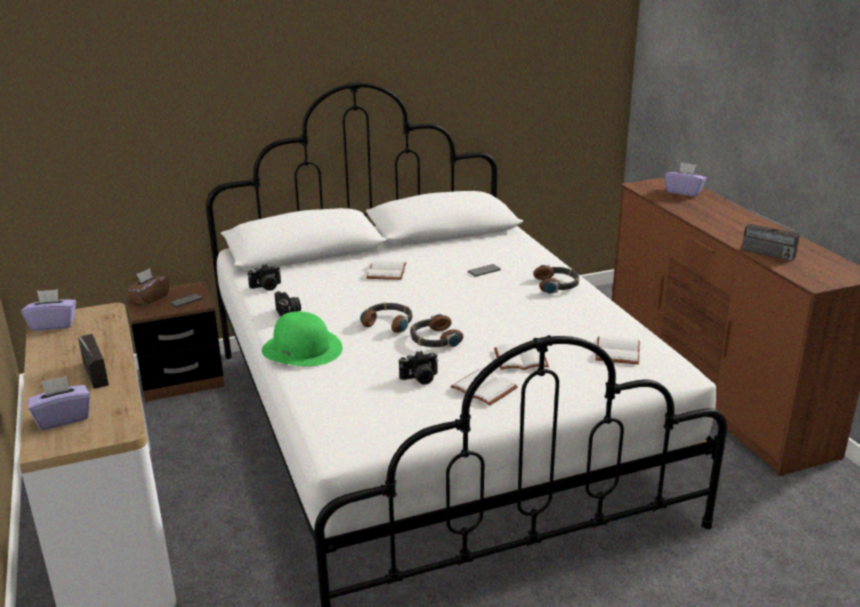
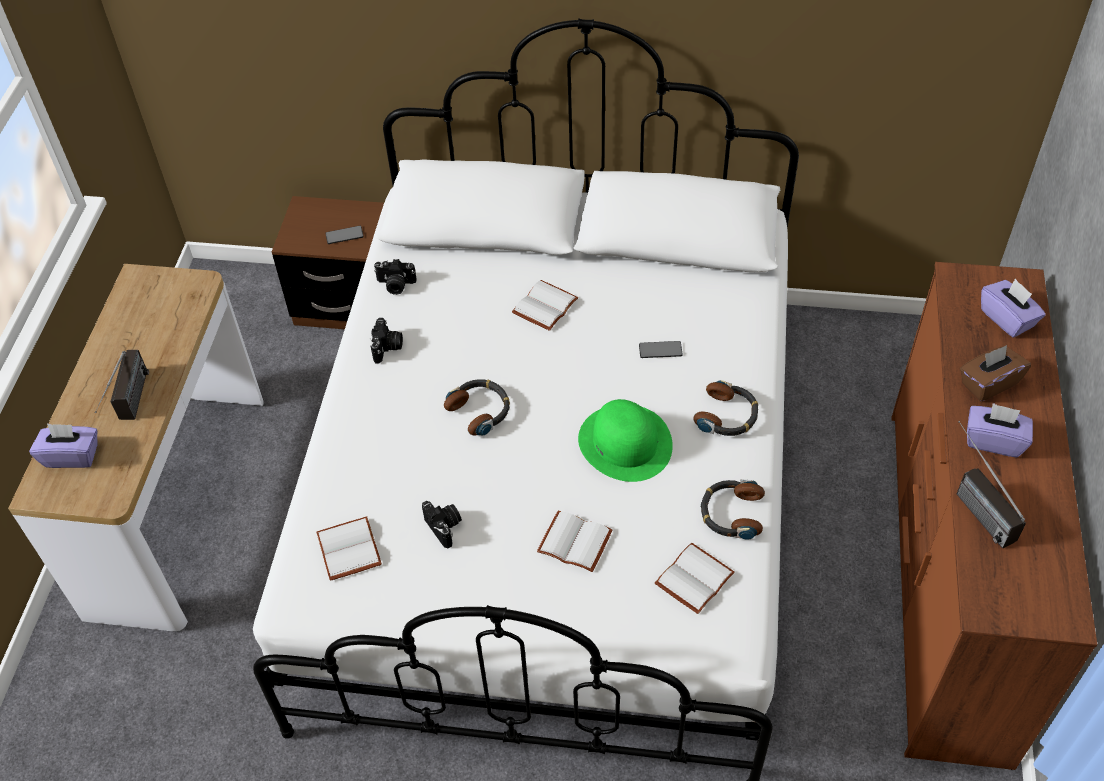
camera: 30 degrees right, 25 degrees up
purple tissue box [21,289,76,331] -> purple tissue box moved to [967,403,1033,457]
brown tissue box [126,268,170,306] -> brown tissue box moved to [960,345,1031,401]
green hat [262,311,343,366] -> green hat moved to [578,399,673,482]
camera [399,351,438,385] -> camera turned 135 degrees counterclockwise [422,501,462,548]
headphones [410,314,464,348] -> headphones moved to [701,479,765,540]
white book [450,368,518,406] -> white book moved to [316,516,382,581]

